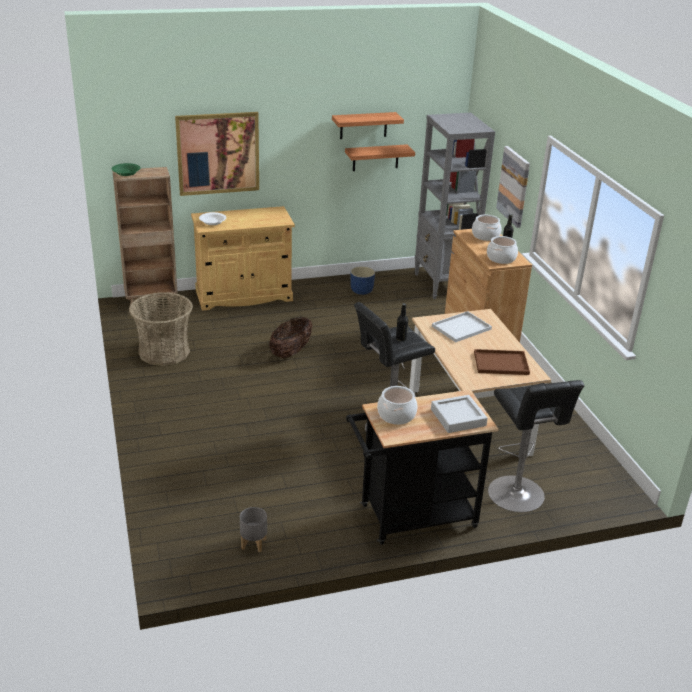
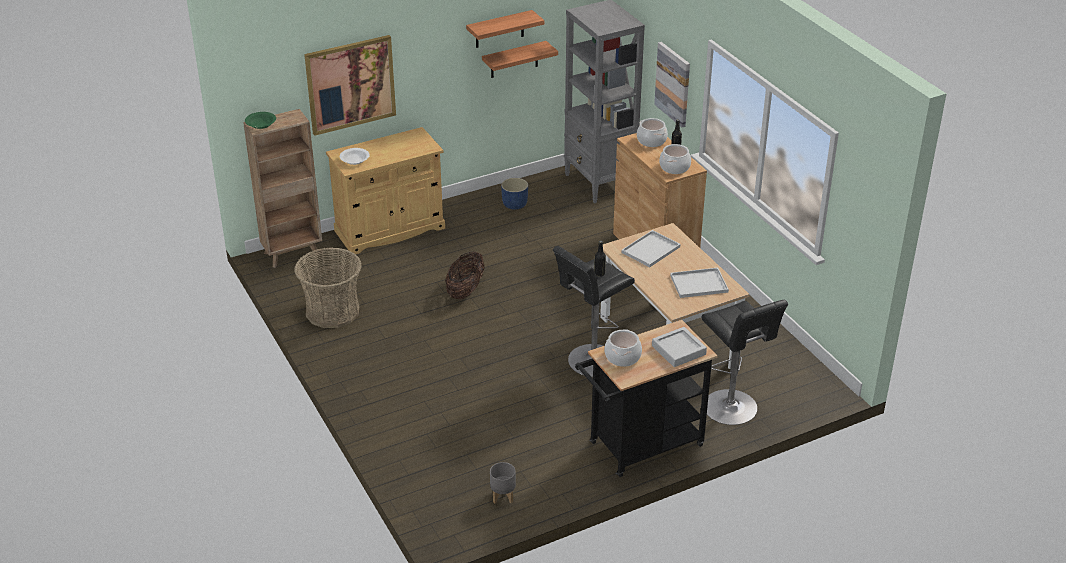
camera: 10 degrees left, 5 degrees up
brown tray [474,349,530,375] -> white tray [670,268,729,298]

